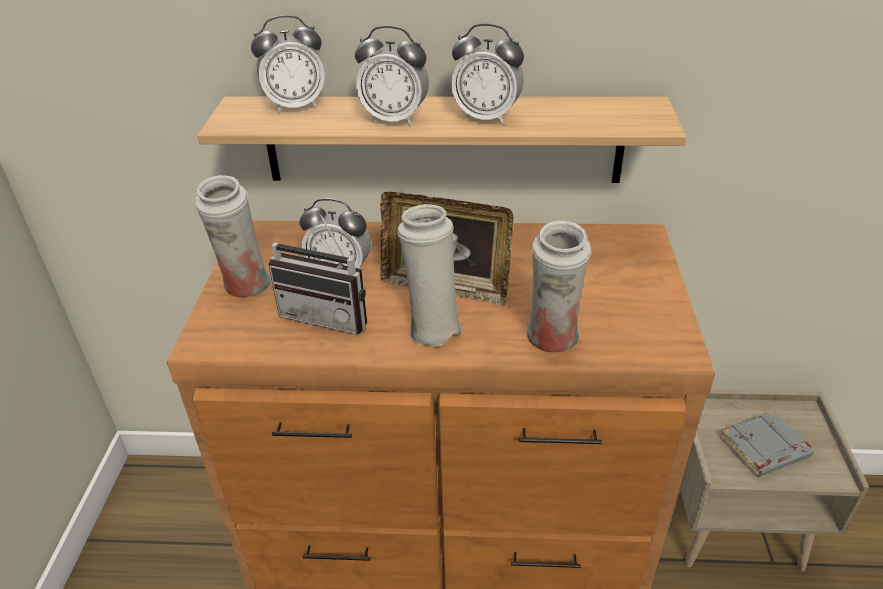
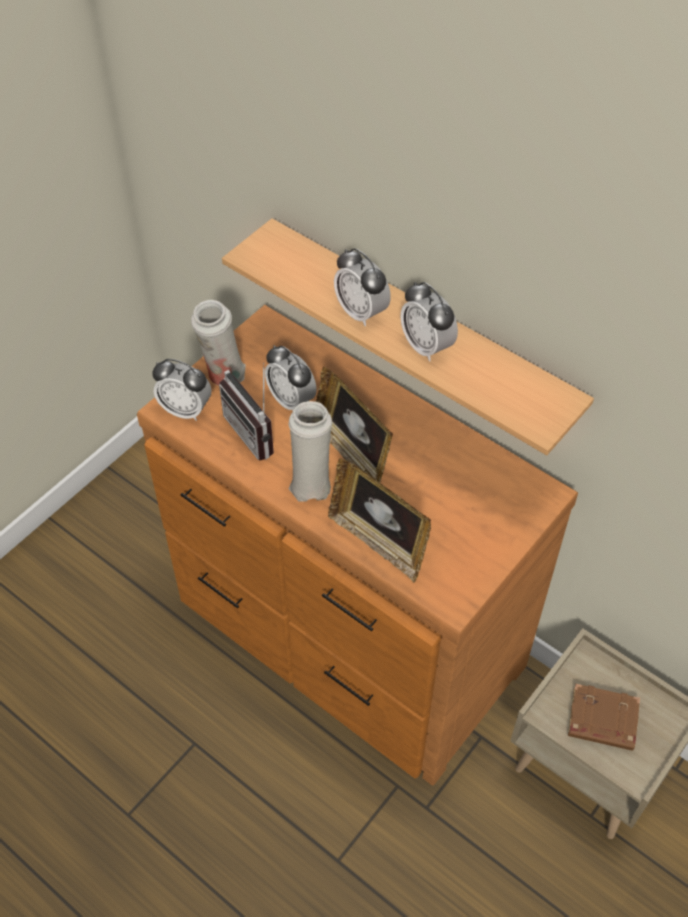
camera: 35 degrees right, 15 degrees up
alarm clock [251,15,325,113] -> alarm clock moved to [152,359,212,421]
white vase [526,221,591,353] -> picture frame [328,458,431,583]
grey book [720,412,814,477] -> brown book [568,684,640,751]

